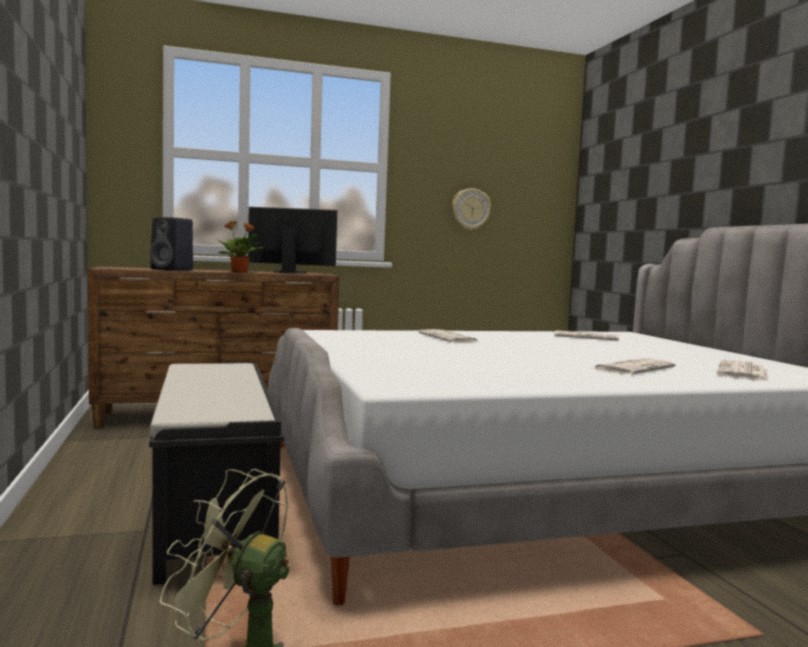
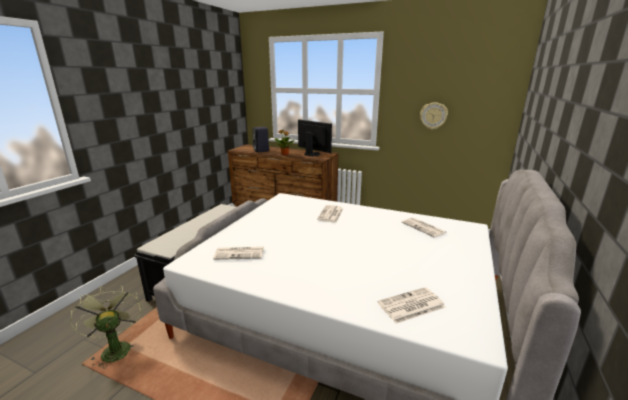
camera: 40 degrees right, 15 degrees up
newspaper [592,358,676,375] -> newspaper moved to [213,247,264,260]

